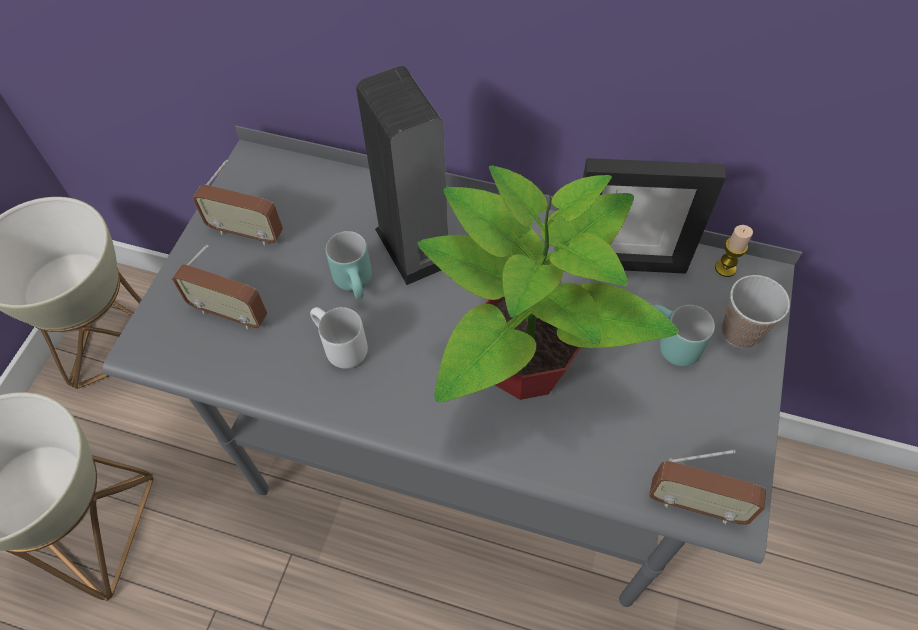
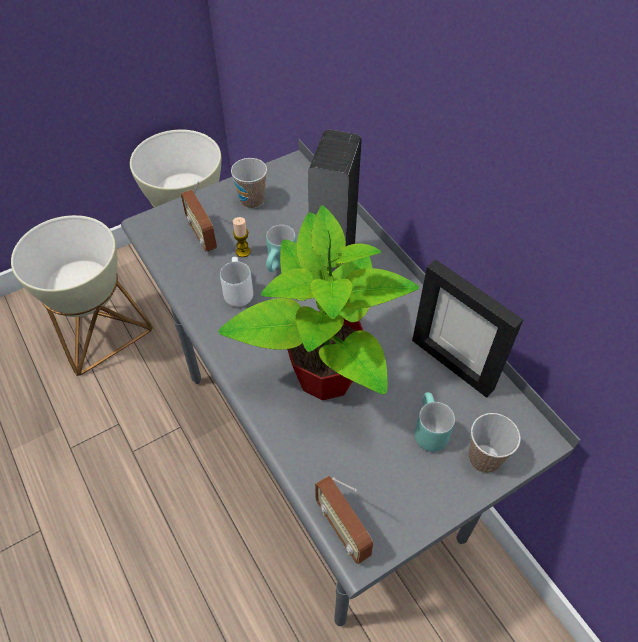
camera: 40 degrees right, 5 degrees down
radio [193,160,283,245] -> cup [231,158,267,209]
candle [715,225,753,277] -> candle moved to [233,217,251,257]

